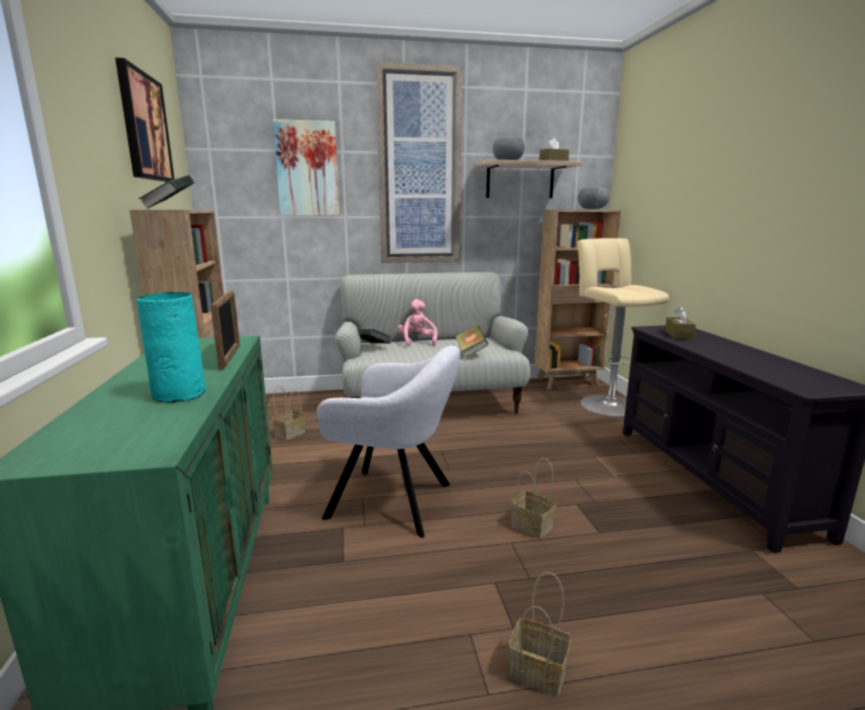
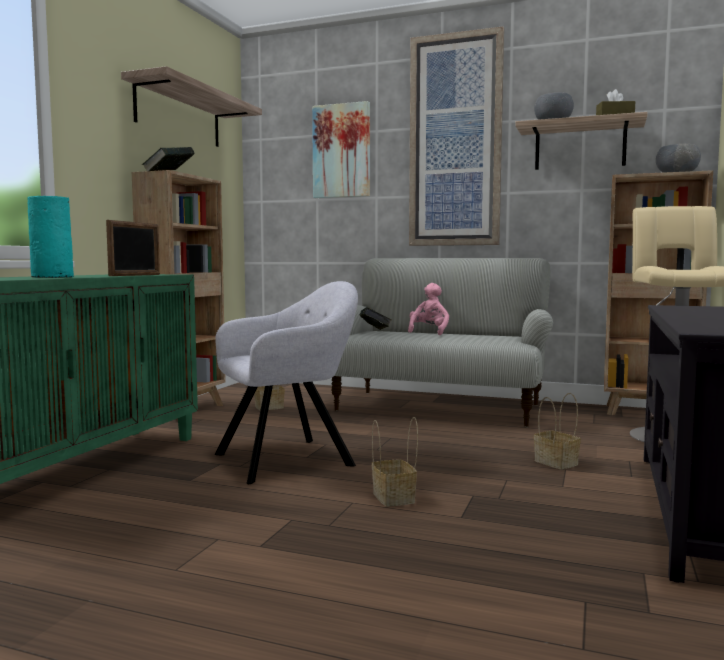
camera: 30 degrees right, 10 degrees down
picture [115,58,174,182] -> shelf [121,66,262,147]
grey armchair [317,346,460,538] -> grey armchair turned 75 degrees counterclockwise [215,281,358,484]
book [455,325,489,358] -> none
basket [508,572,571,697] -> basket moved to [534,393,581,470]
brown tissue box [665,306,696,339] -> none

